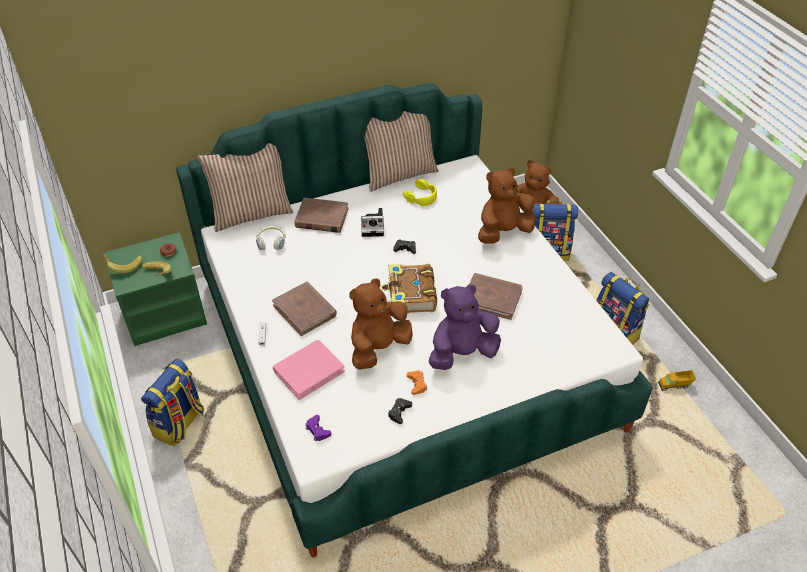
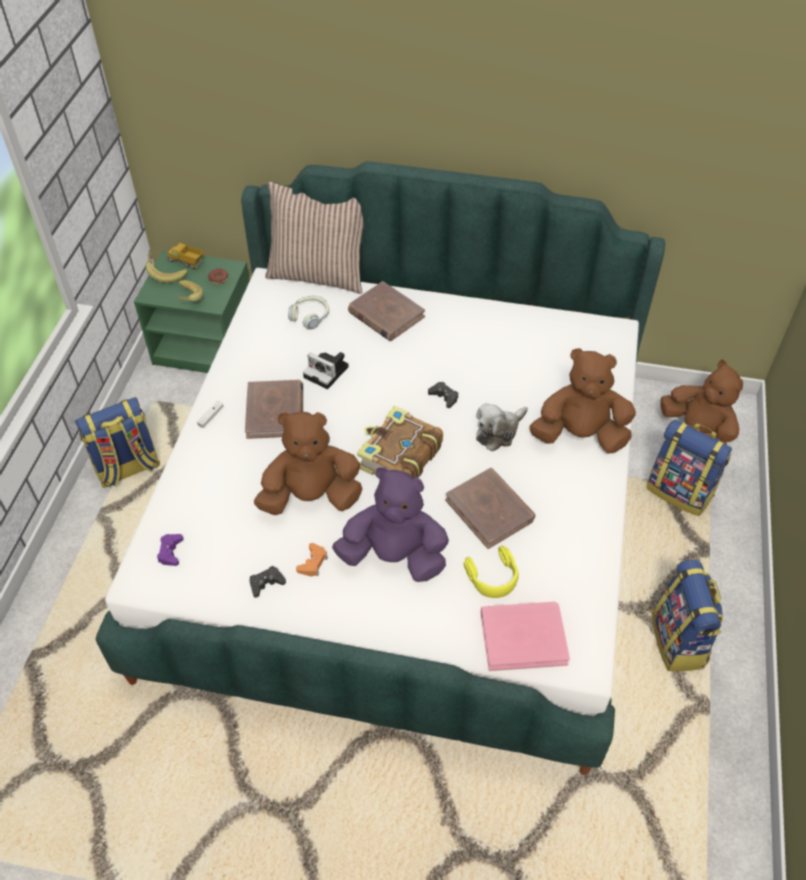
camera: 35 degrees right, 5 degrees up
pink book [273,340,345,400] -> pink book moved to [481,602,570,671]
camera [361,208,384,237] -> camera moved to [303,352,349,389]
pillow [365,111,439,192] -> none
yellow headphones [403,179,437,206] -> yellow headphones moved to [464,546,519,598]
toy truck [657,370,696,391] -> toy truck moved to [167,243,204,270]
none -> plush toy [476,403,528,451]

